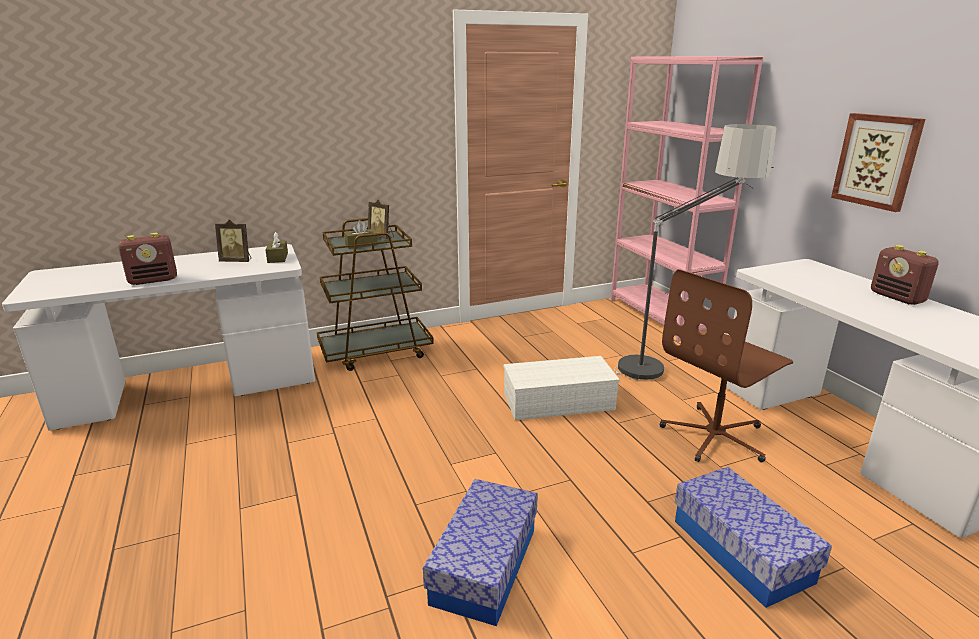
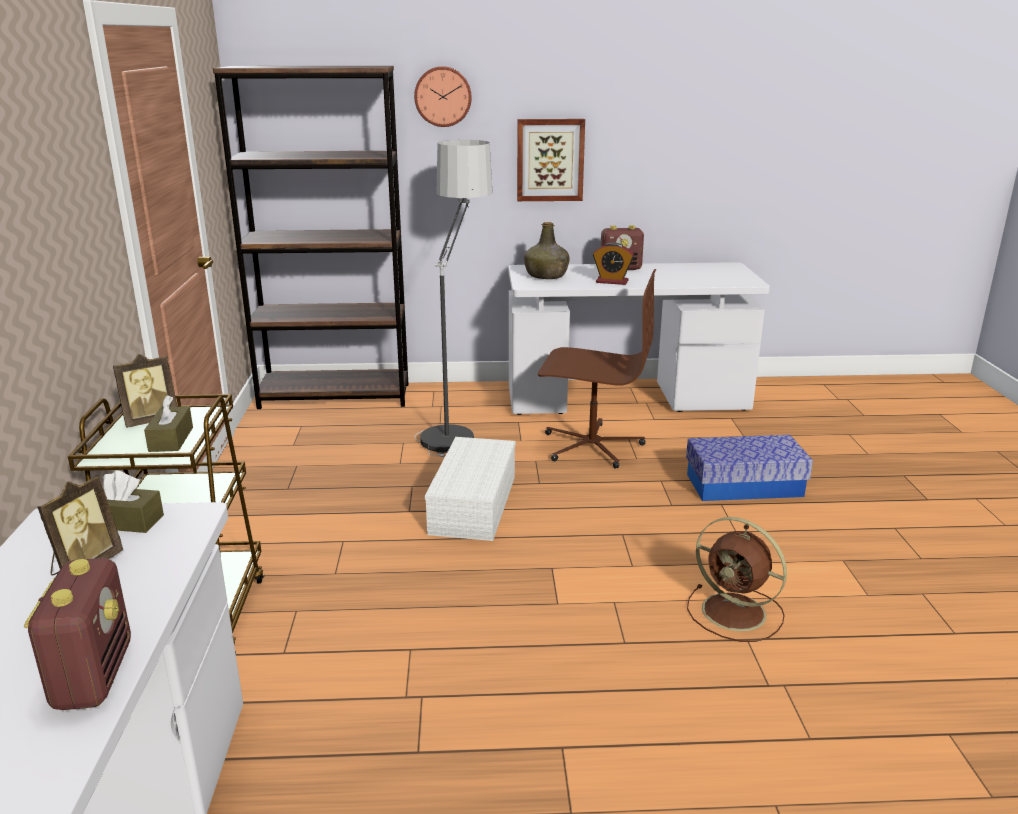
camera: 70 degrees left, 0 degrees up
storage box [423,479,538,626] -> brown fan [687,517,787,642]
pink bookcase [611,56,764,342] -> brown bookcase [213,66,408,409]
brown office chair [660,269,794,462] -> brown office chair turned 60 degrees counterclockwise [538,269,656,469]
none -> wall clock [414,66,472,127]
none -> green bottle [524,222,570,279]
none -> alarm clock [593,242,634,285]

